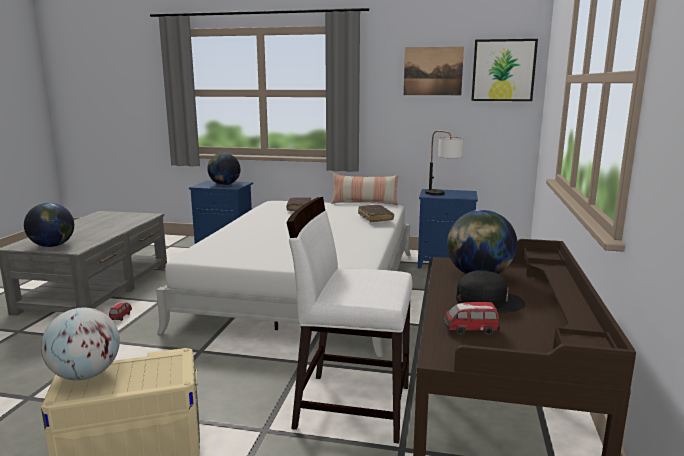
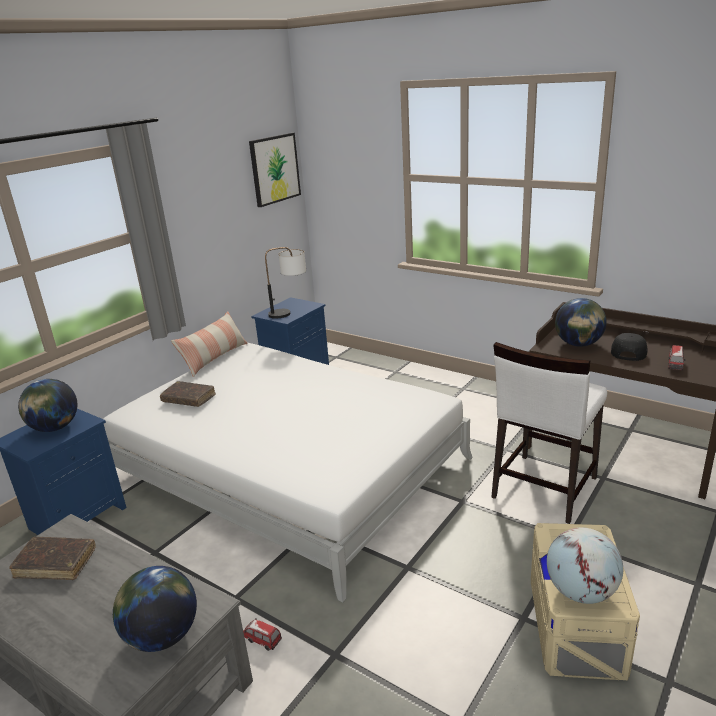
camera: 65 degrees left, 10 degrees up
brown book [358,205,394,222] -> brown book moved to [9,537,96,580]
picture [404,47,464,95] -> none

